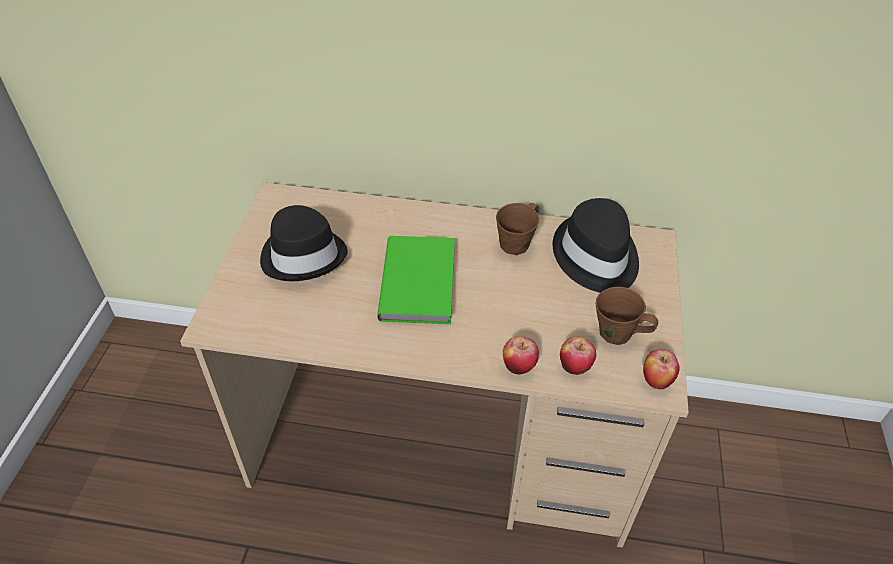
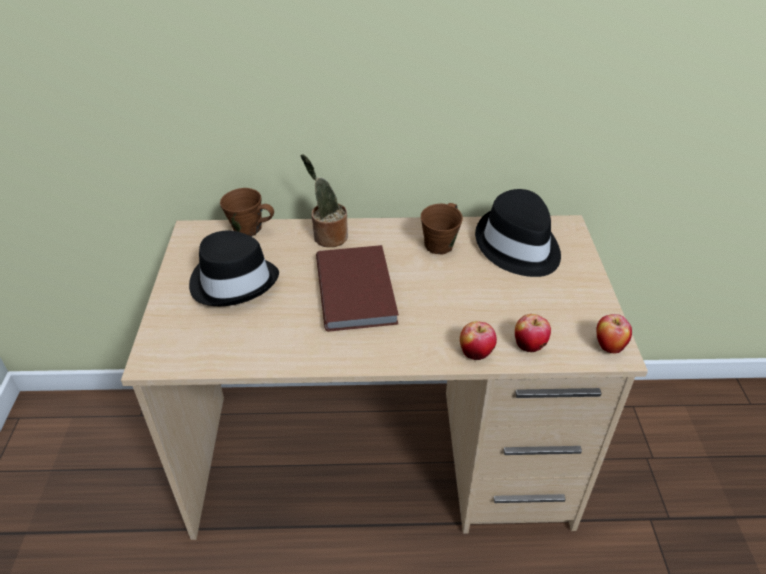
camera: 10 degrees left, 5 degrees down
green book [377,236,455,324] -> brown book [316,245,399,332]
brown mug [596,287,658,345] -> brown mug moved to [220,188,274,237]
none -> potted plant [301,154,348,247]

